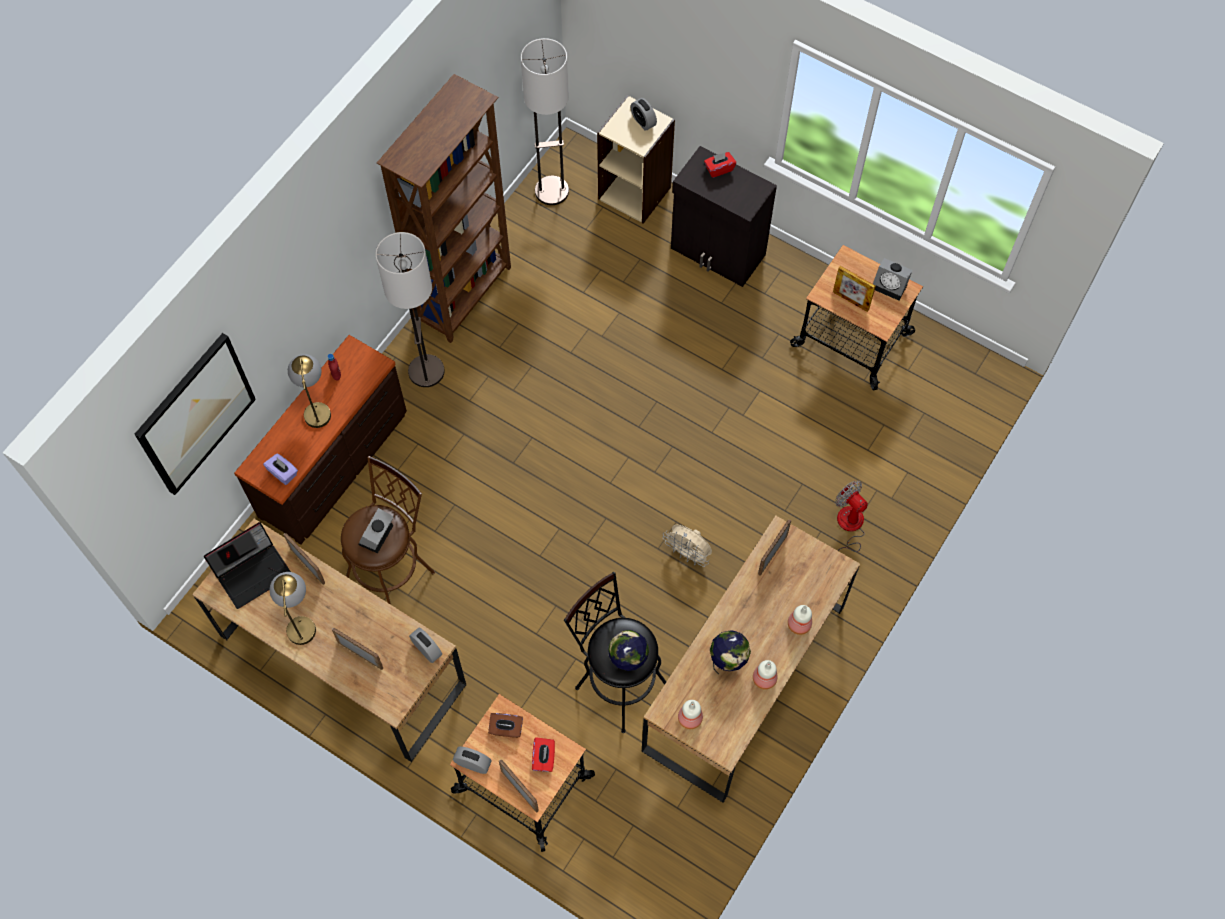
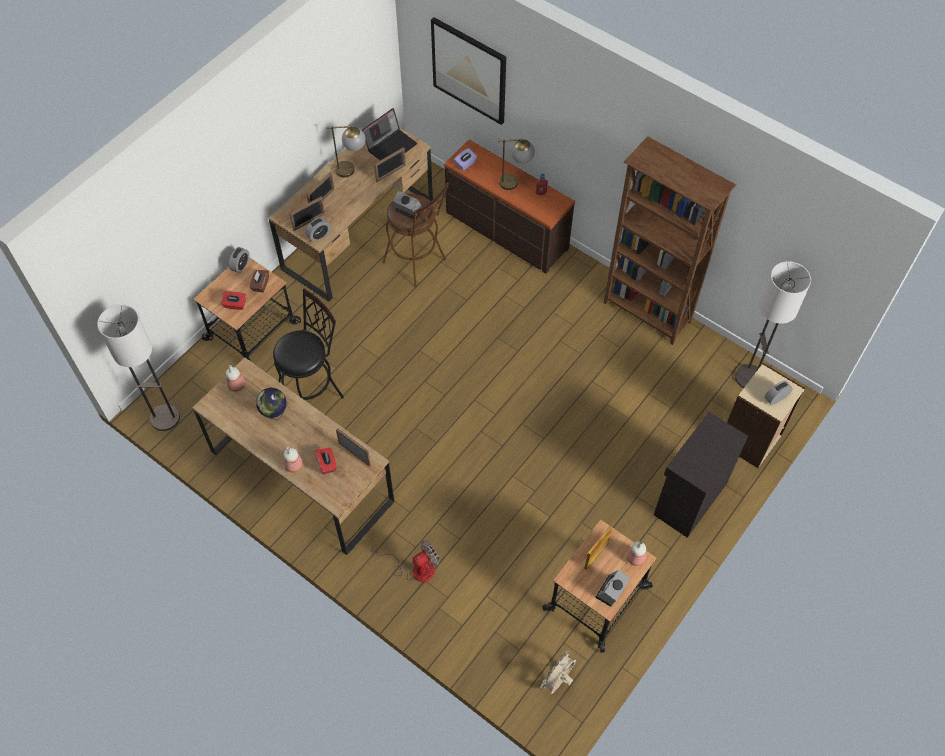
camera: 95 degrees right, 5 degrees down
laptop [204,522,291,609] -> laptop turned 105 degrees counterclockwise [362,108,417,160]
floor lamp [375,232,445,387] -> floor lamp moved to [97,304,180,431]
picture frame [499,759,538,813] -> picture frame moved to [289,197,325,231]
globe [608,630,649,671] -> none
beige fan [663,525,712,567] -> beige fan moved to [540,651,576,694]
red tissue box [704,152,736,178] -> red tissue box moved to [316,448,337,474]
bottle [753,660,777,690] -> bottle moved to [627,541,646,566]

